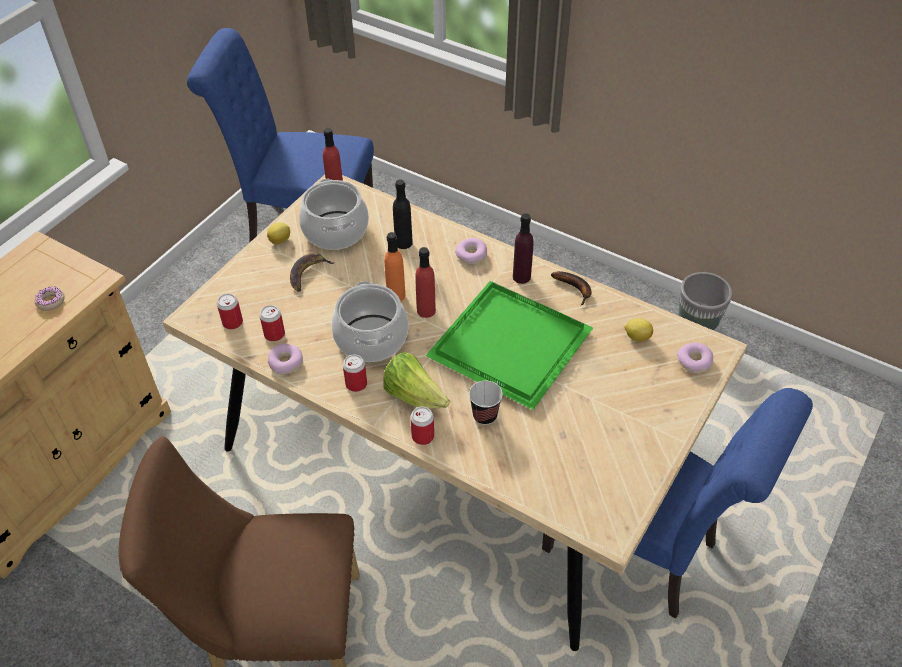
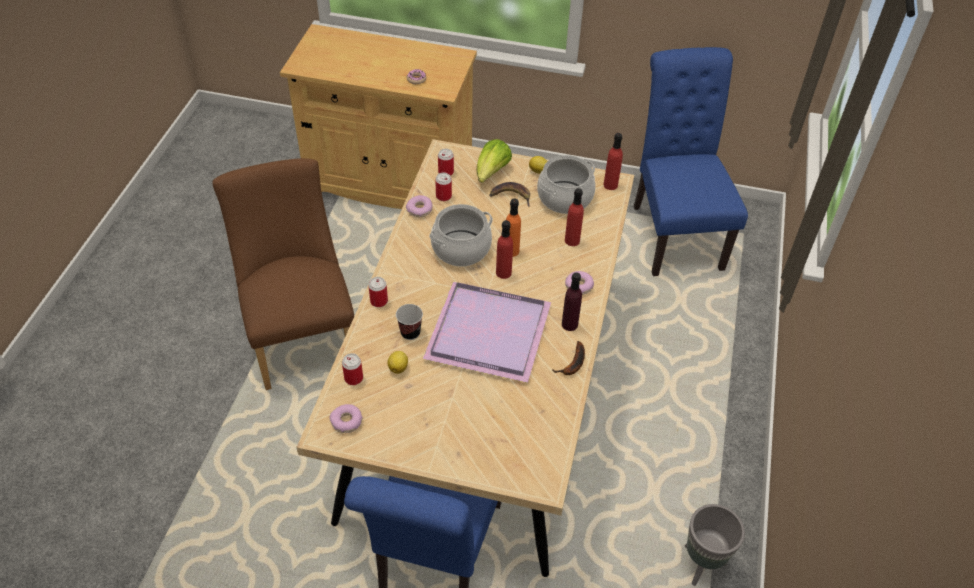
camera: 70 degrees right, 0 degrees up
can [343,354,367,392] -> can moved to [342,353,363,385]
lettuce [383,352,450,408] -> lettuce moved to [476,139,512,183]
black bottle [393,179,413,249] -> red bottle [565,188,584,246]
green tray [425,281,593,410] -> purple tray [423,282,551,383]
lemon [624,318,653,342] -> lemon moved to [387,351,408,374]
donut [677,343,713,373] -> donut moved to [330,404,363,433]

